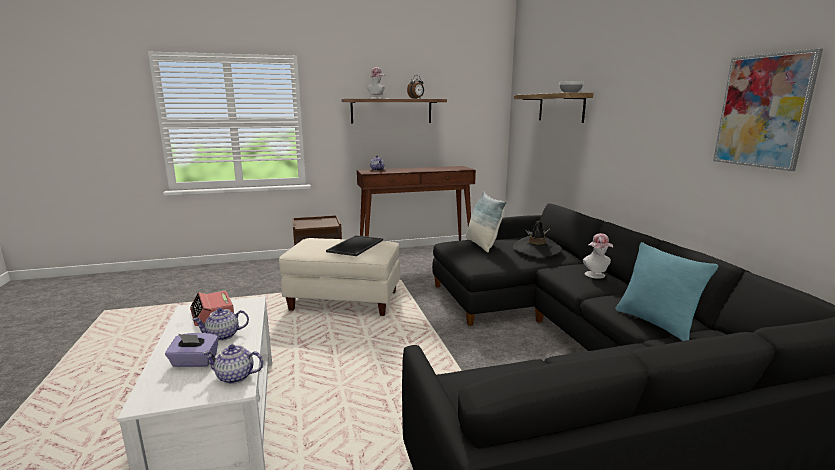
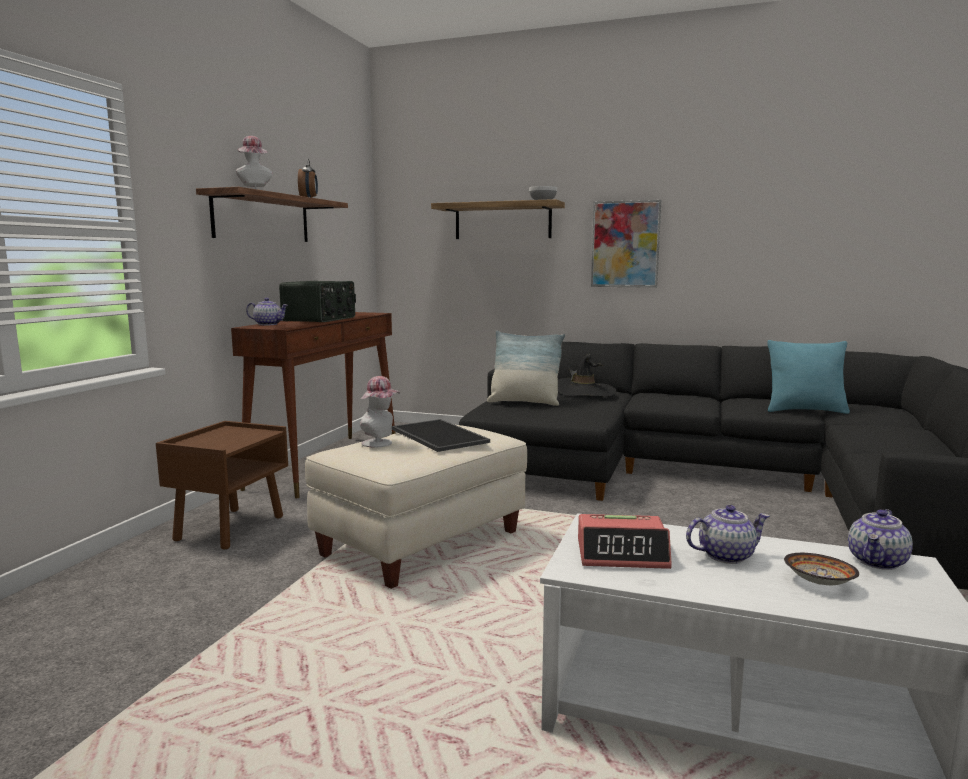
camera: 55 degrees left, 5 degrees down
purple tissue box [165,333,219,367] -> bowl [784,553,859,585]
teapot [192,308,249,341] -> teapot turned 120 degrees counterclockwise [686,505,770,564]
hat [583,233,613,279] -> hat moved to [360,376,400,447]
picture [713,49,823,171] -> picture moved to [591,200,661,288]
none -> radio [279,281,356,322]

